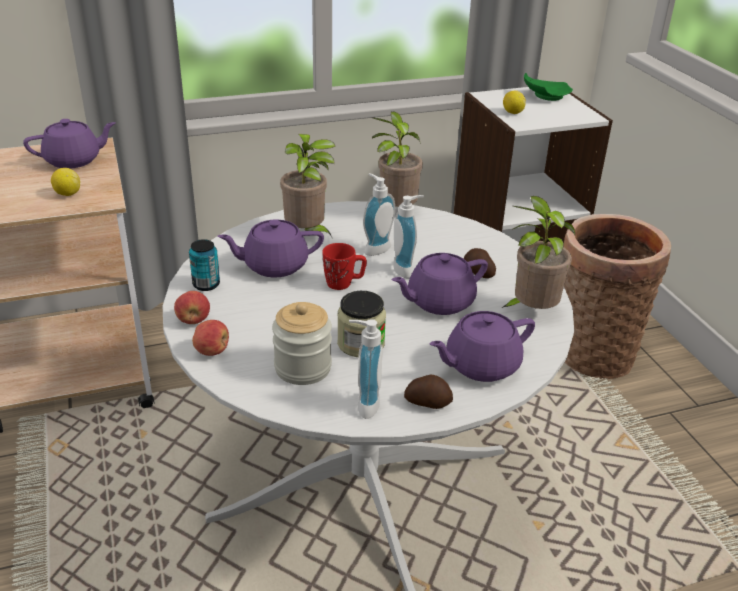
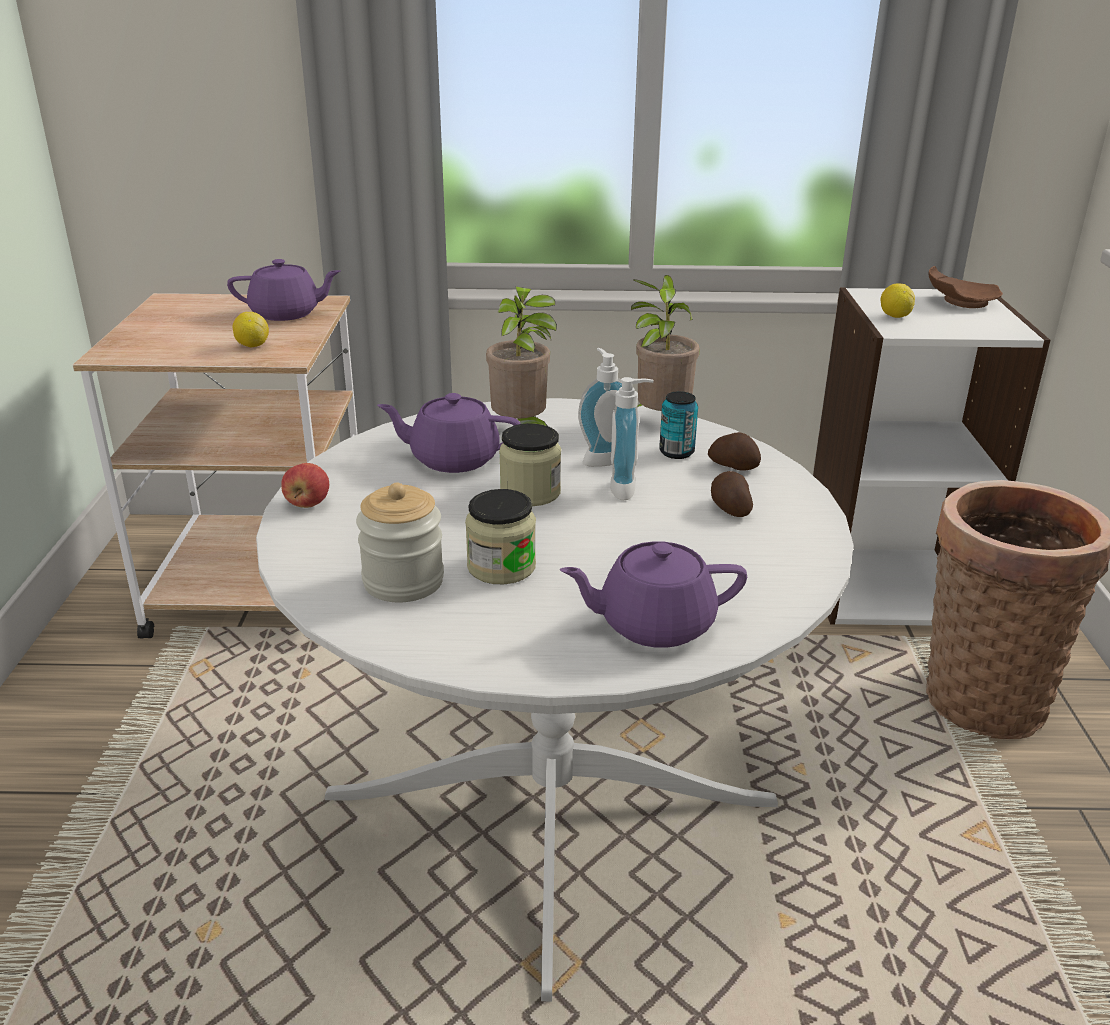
camera: 20 degrees right, 5 degrees down
can [189,239,220,291] -> can moved to [659,391,698,459]
apple [192,320,229,356] -> none
red mug [322,243,367,290] -> jar [499,423,561,506]
soap dispenser [349,319,383,419] -> none
purple teapot [392,253,488,315] -> none
potato [404,374,453,409] -> potato moved to [708,432,761,471]
potted plant [502,196,575,309] -> none
green plate [524,73,573,101] -> brown plate [928,266,1003,308]

